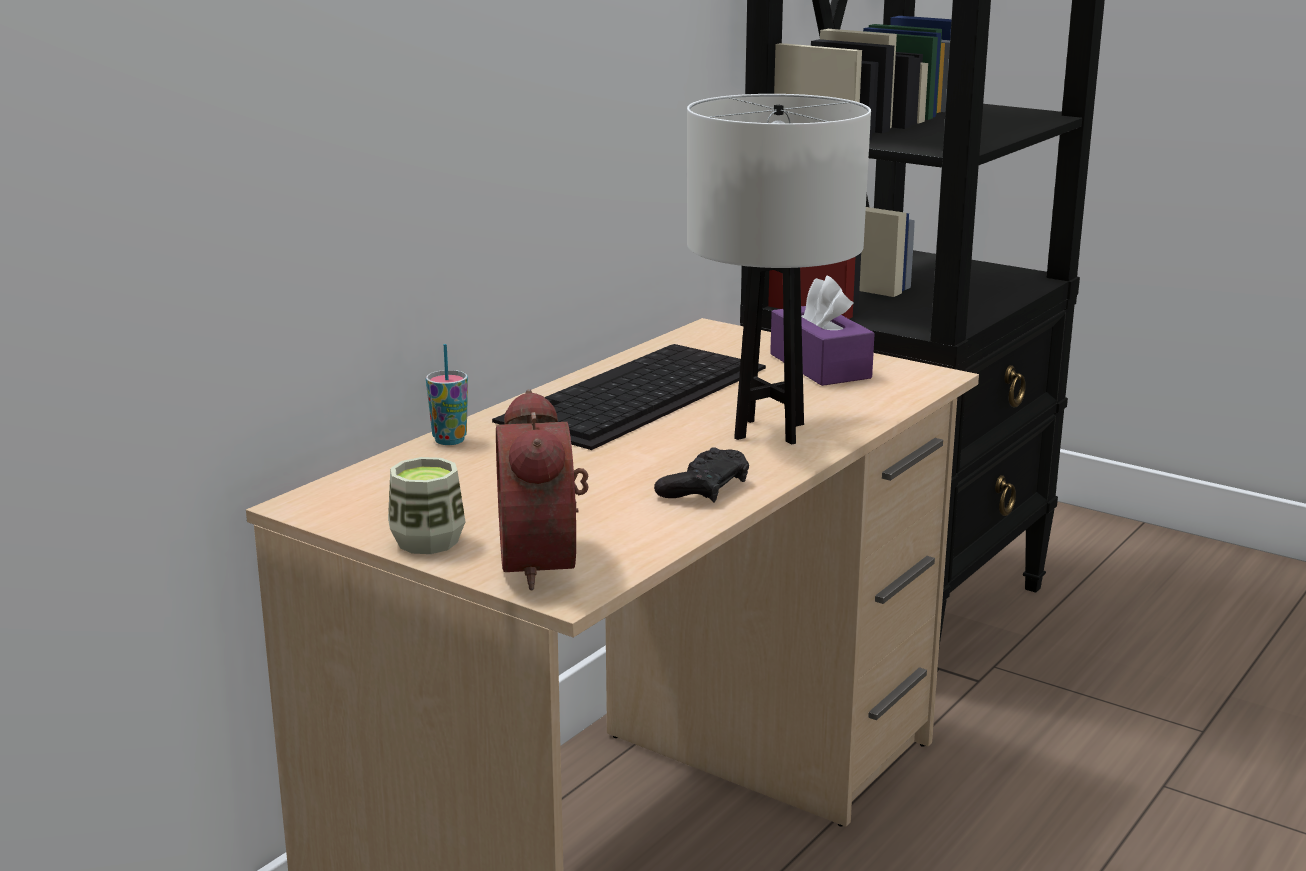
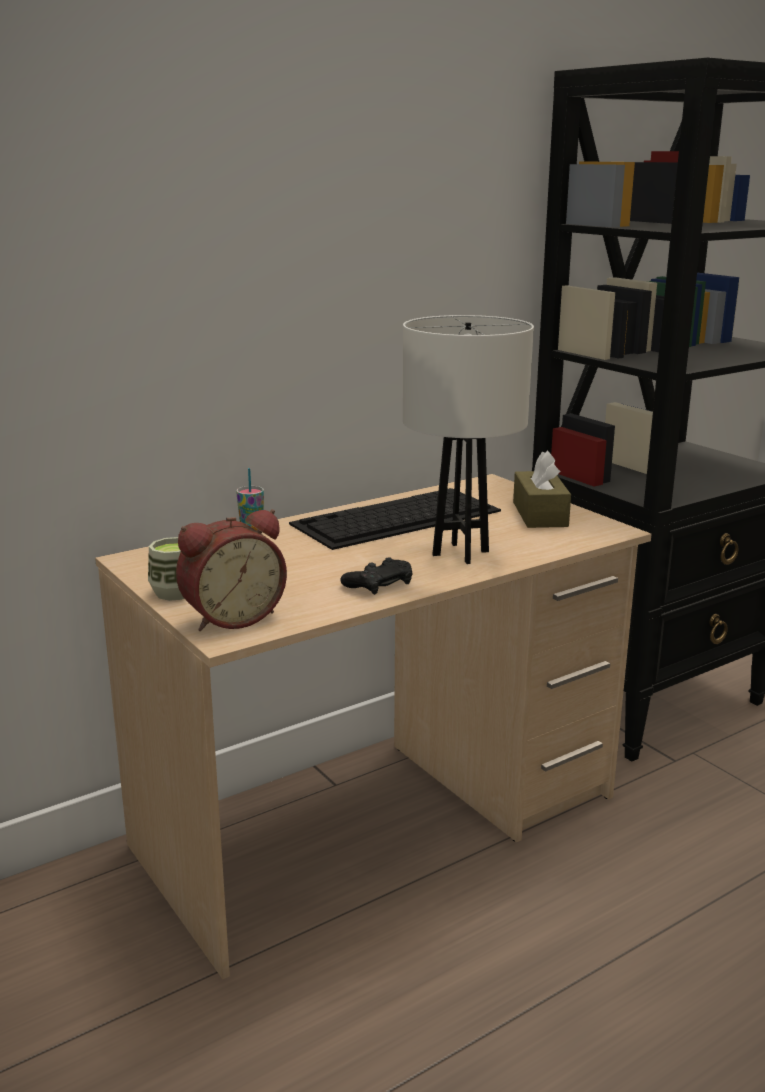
camera: 20 degrees right, 0 degrees up
alarm clock [496,389,589,590] -> alarm clock turned 135 degrees counterclockwise [176,509,287,631]
purple tissue box [770,276,875,386] -> brown tissue box [513,451,571,528]

